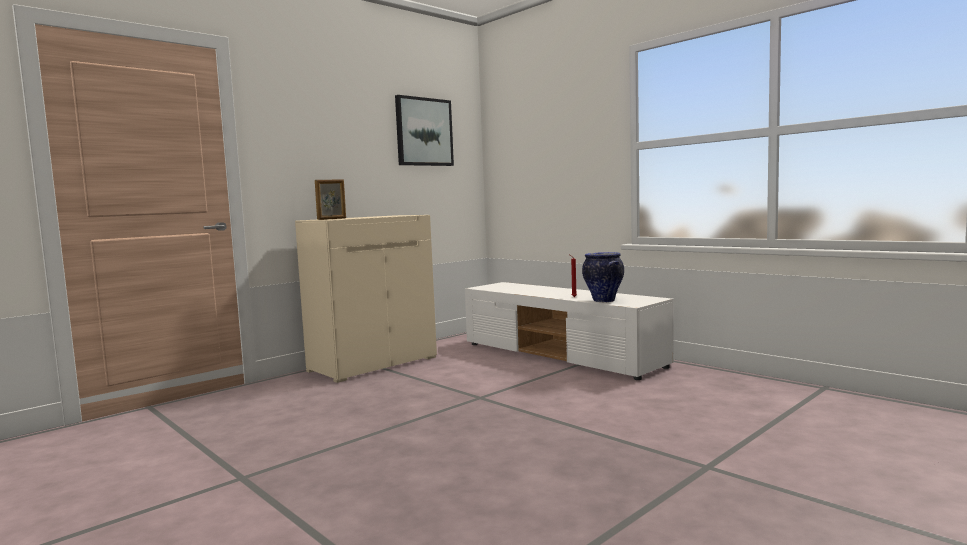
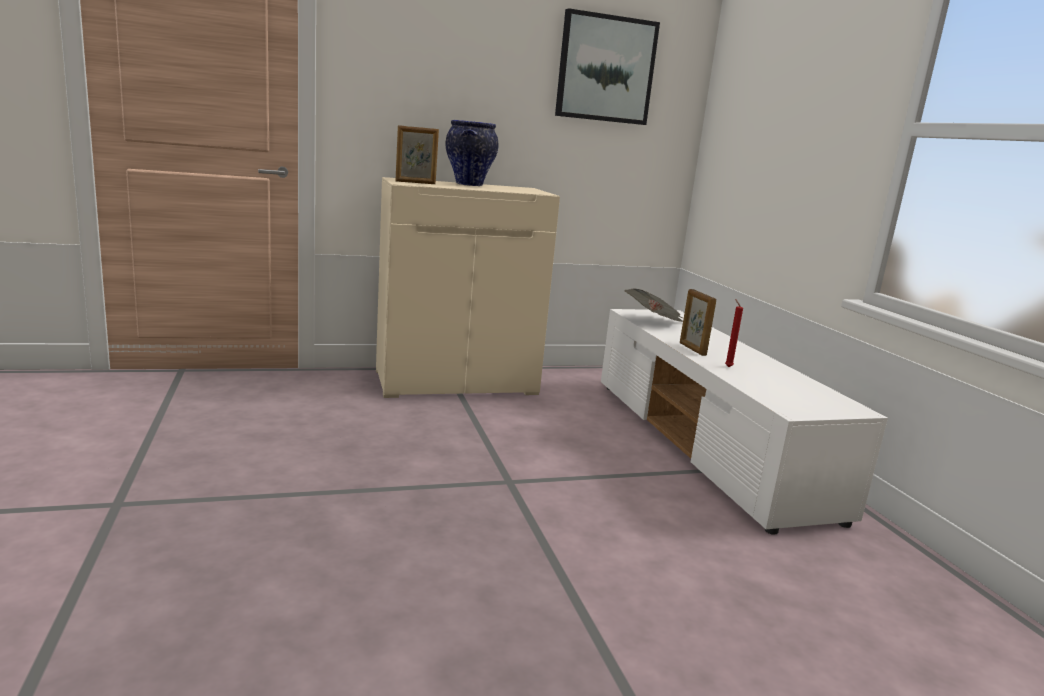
camera: 25 degrees right, 10 degrees up
vase [582,252,624,302] -> vase moved to [446,120,499,186]
none -> newspaper [624,288,683,322]
none -> picture frame [680,289,716,356]

